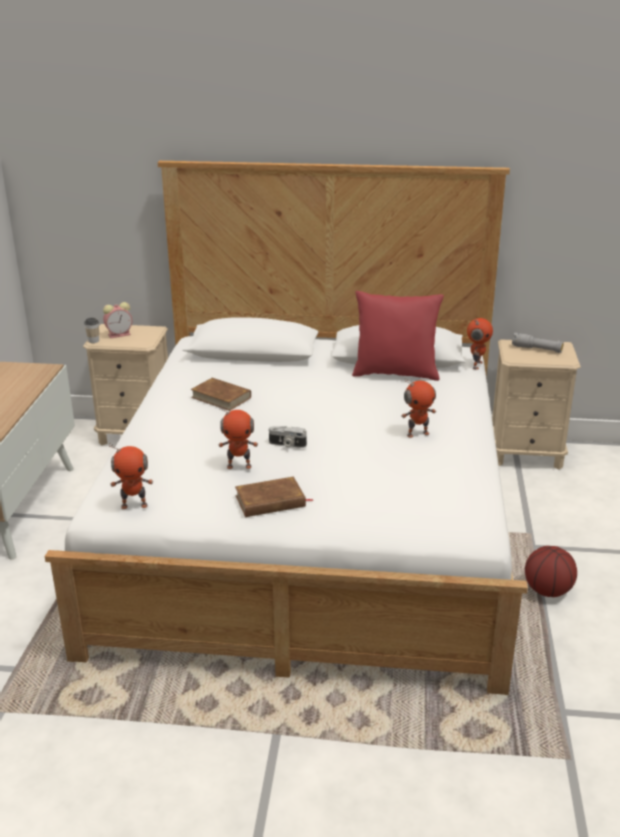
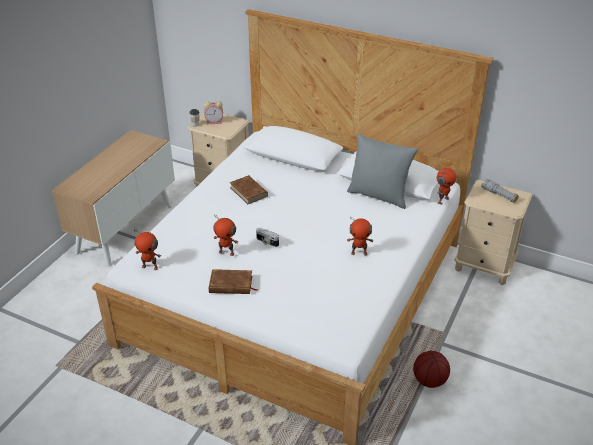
camera: 20 degrees right, 10 degrees up
red pillow [352,291,444,381] -> grey pillow [347,133,418,209]

